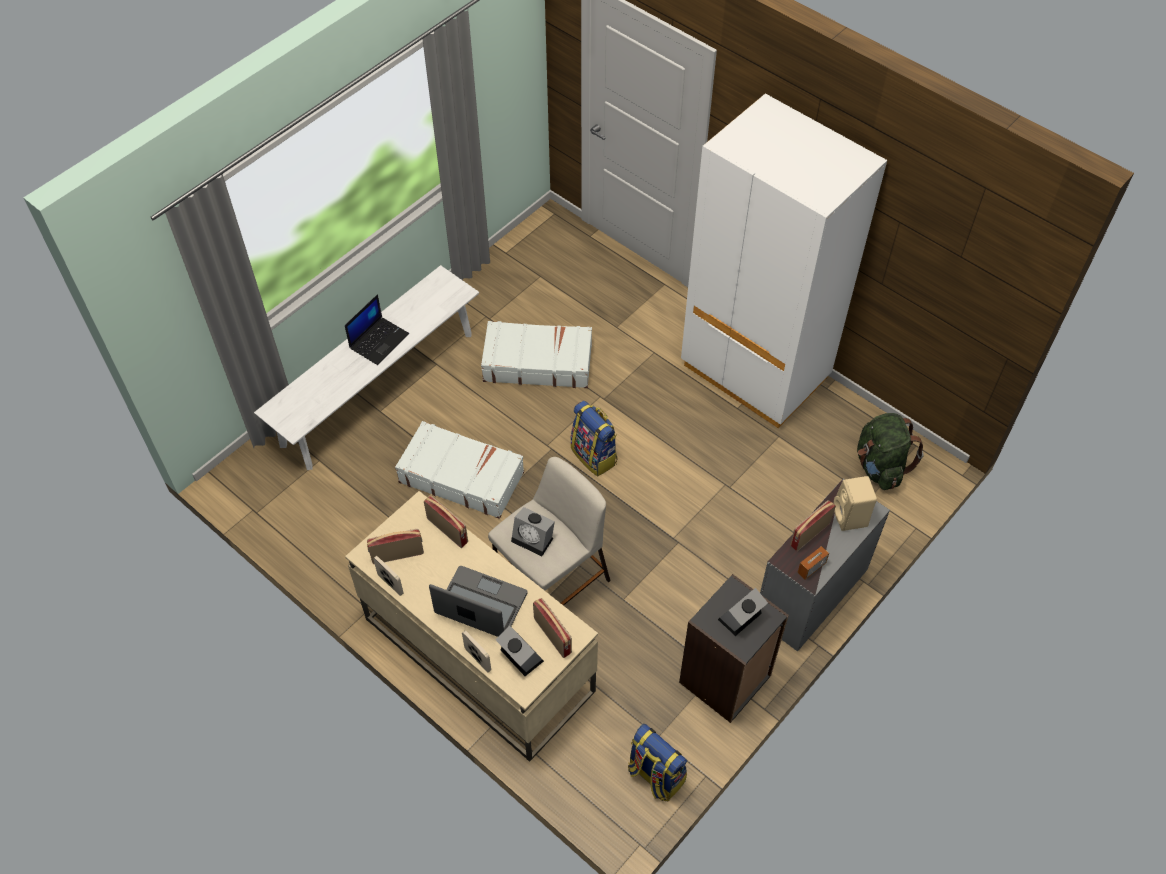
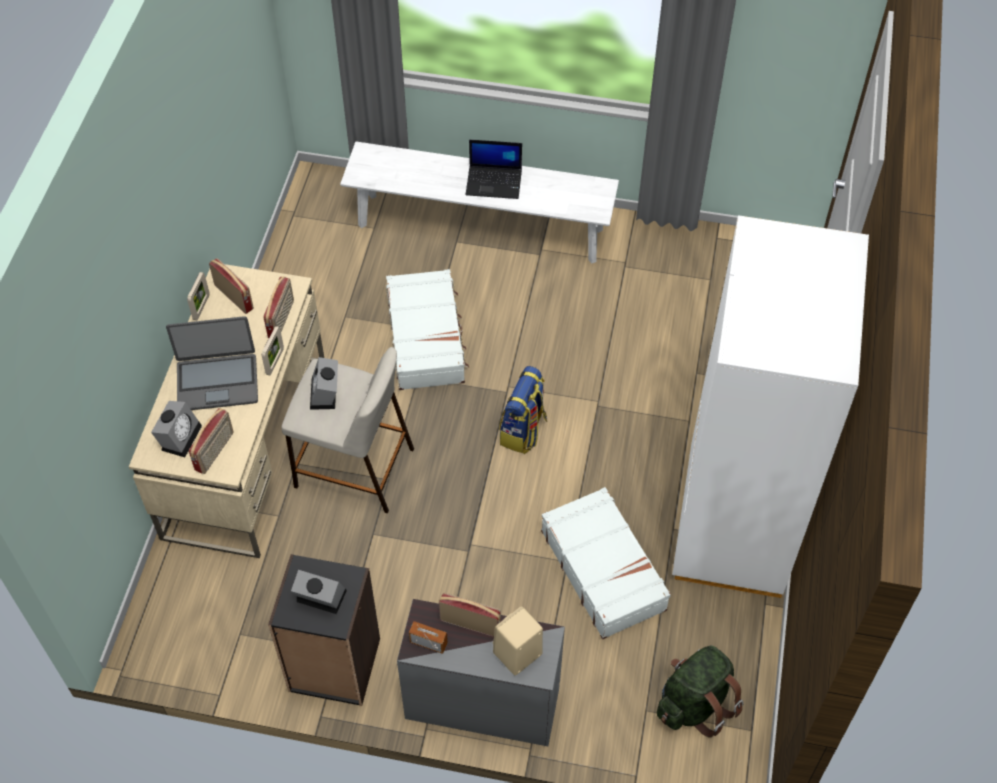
camera: 60 degrees right, 0 degrees up
laptop [429,566,528,637] -> laptop turned 90 degrees clockwise [166,316,258,410]
picture frame [462,631,491,672] -> picture frame moved to [262,326,284,375]
white suitcase [481,321,592,388] -> white suitcase moved to [541,487,671,639]
backpack [628,724,687,801] -> none

